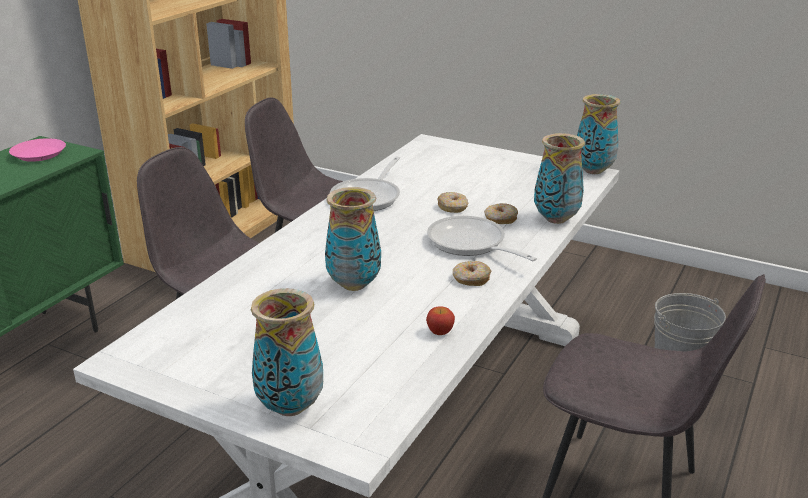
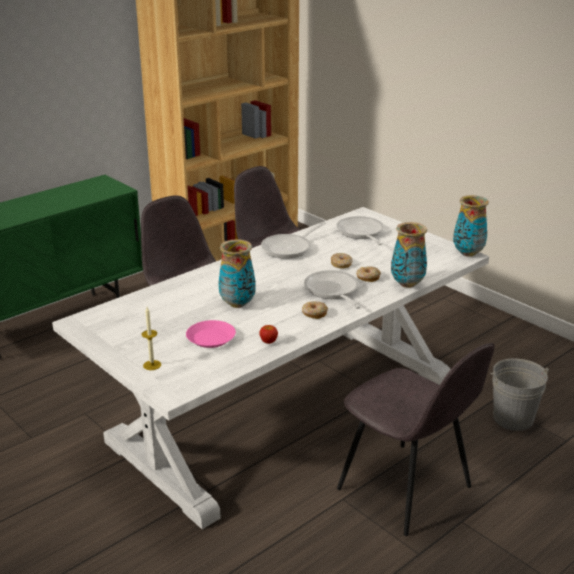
camera: 20 degrees right, 0 degrees up
pink plate [9,138,66,162] -> pink plate moved to [186,320,236,348]
vase [251,288,323,416] -> candle [142,307,161,370]
none -> frying pan [336,216,384,245]

